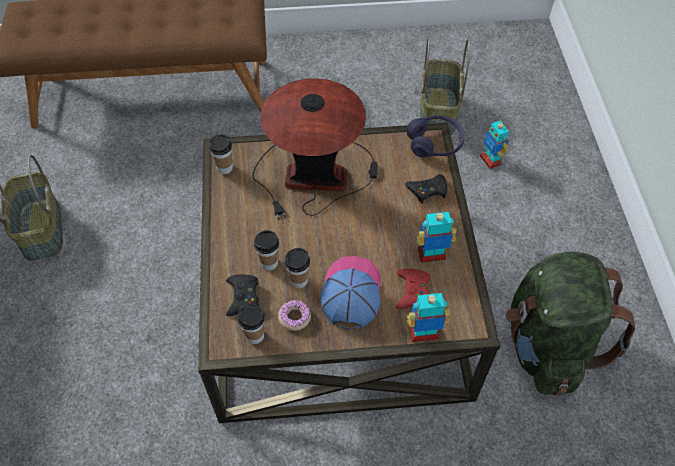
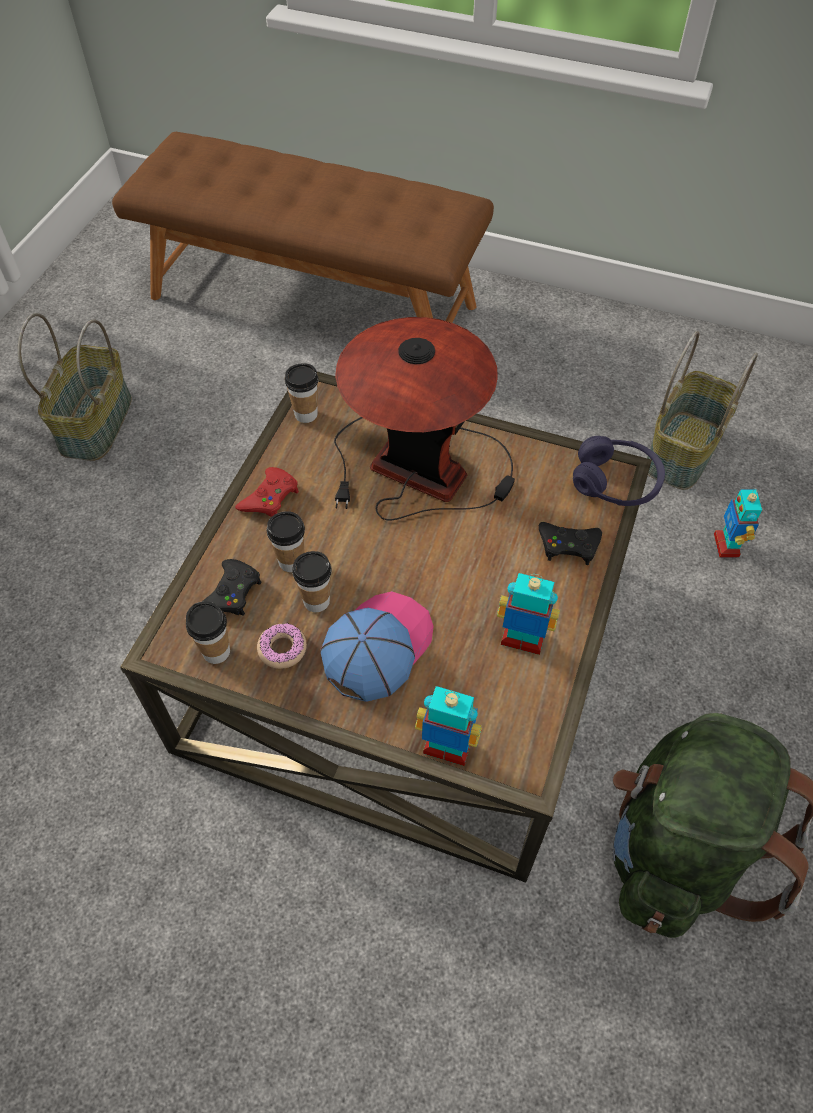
camera: 25 degrees right, 0 degrees up
red game controller [396,269,430,309] -> red game controller moved to [235,467,299,517]

